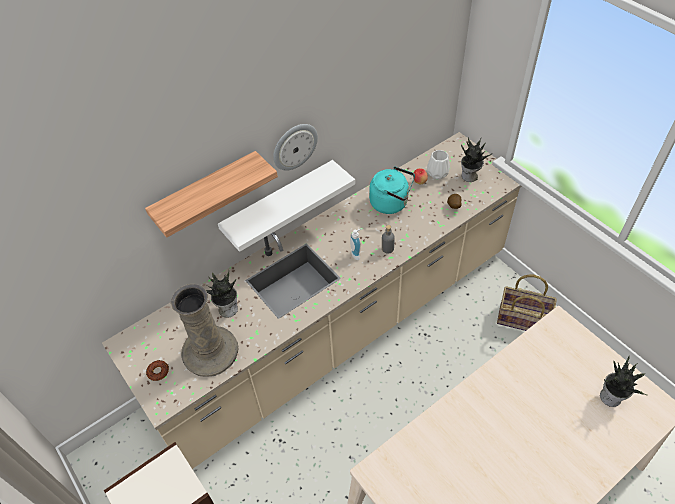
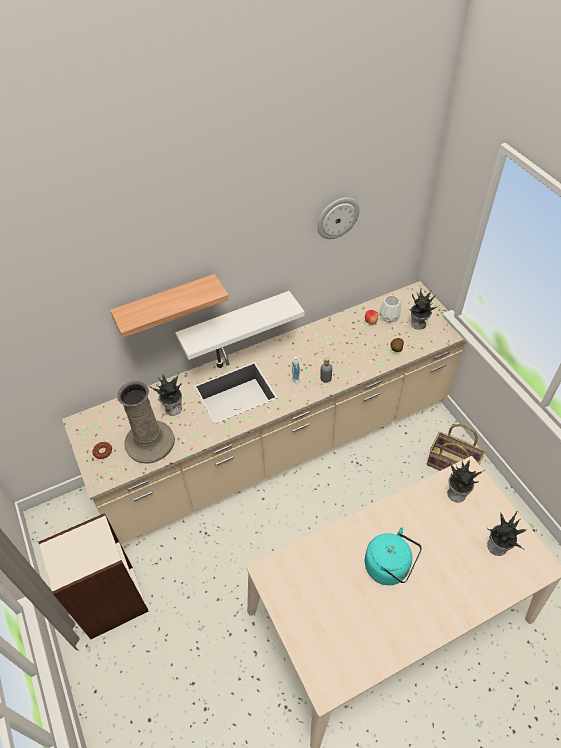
camera: 10 degrees right, 0 degrees up
wall clock [273,124,318,171] -> wall clock moved to [317,198,360,239]
turquoise kettle [369,166,415,214] -> turquoise kettle moved to [365,527,422,585]
none -> potted plant [447,460,485,503]

